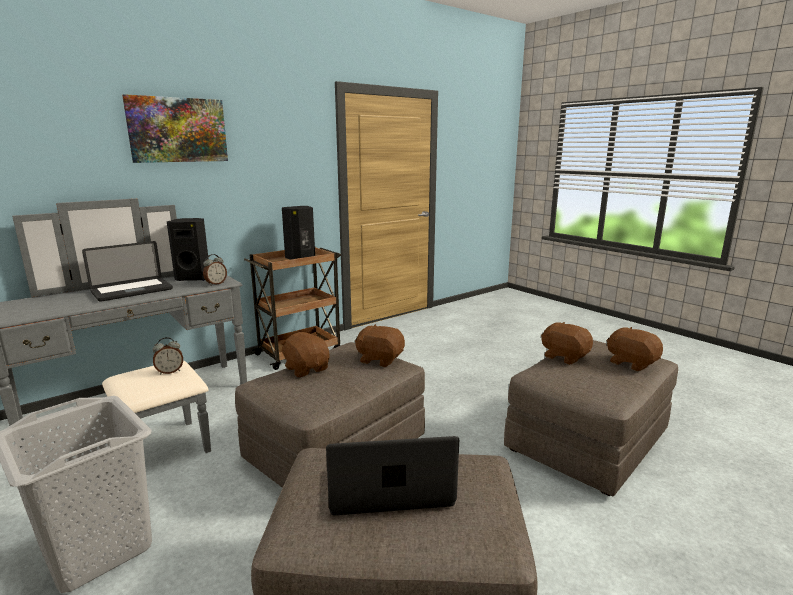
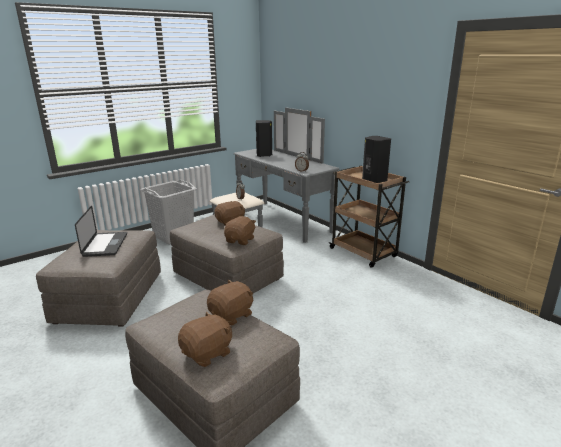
camera: 90 degrees right, 5 degrees up
laptop [82,241,173,302] -> none
picture [122,94,228,163] -> none
black speaker [167,218,209,281] -> black speaker moved to [256,120,272,157]

